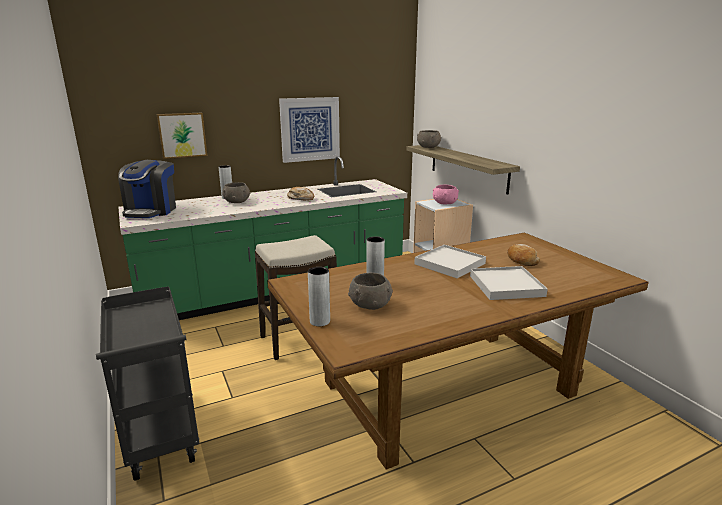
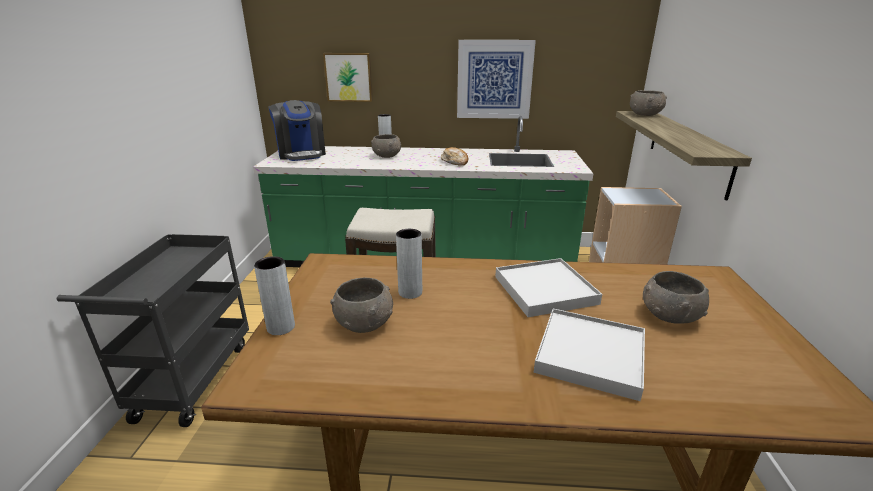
camera: 30 degrees right, 5 degrees up
coffee machine [118,160,176,218] -> coffee machine turned 60 degrees counterclockwise [269,100,326,161]
pink bowl [433,185,459,205] -> none
bread [507,244,540,266] -> grey bowl [643,271,709,324]

